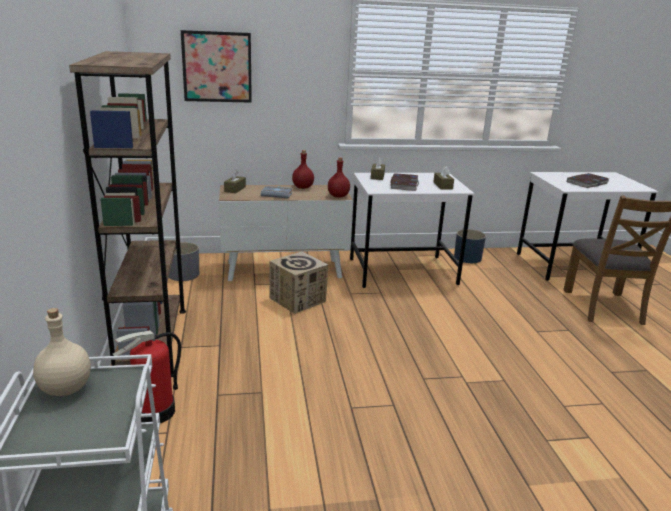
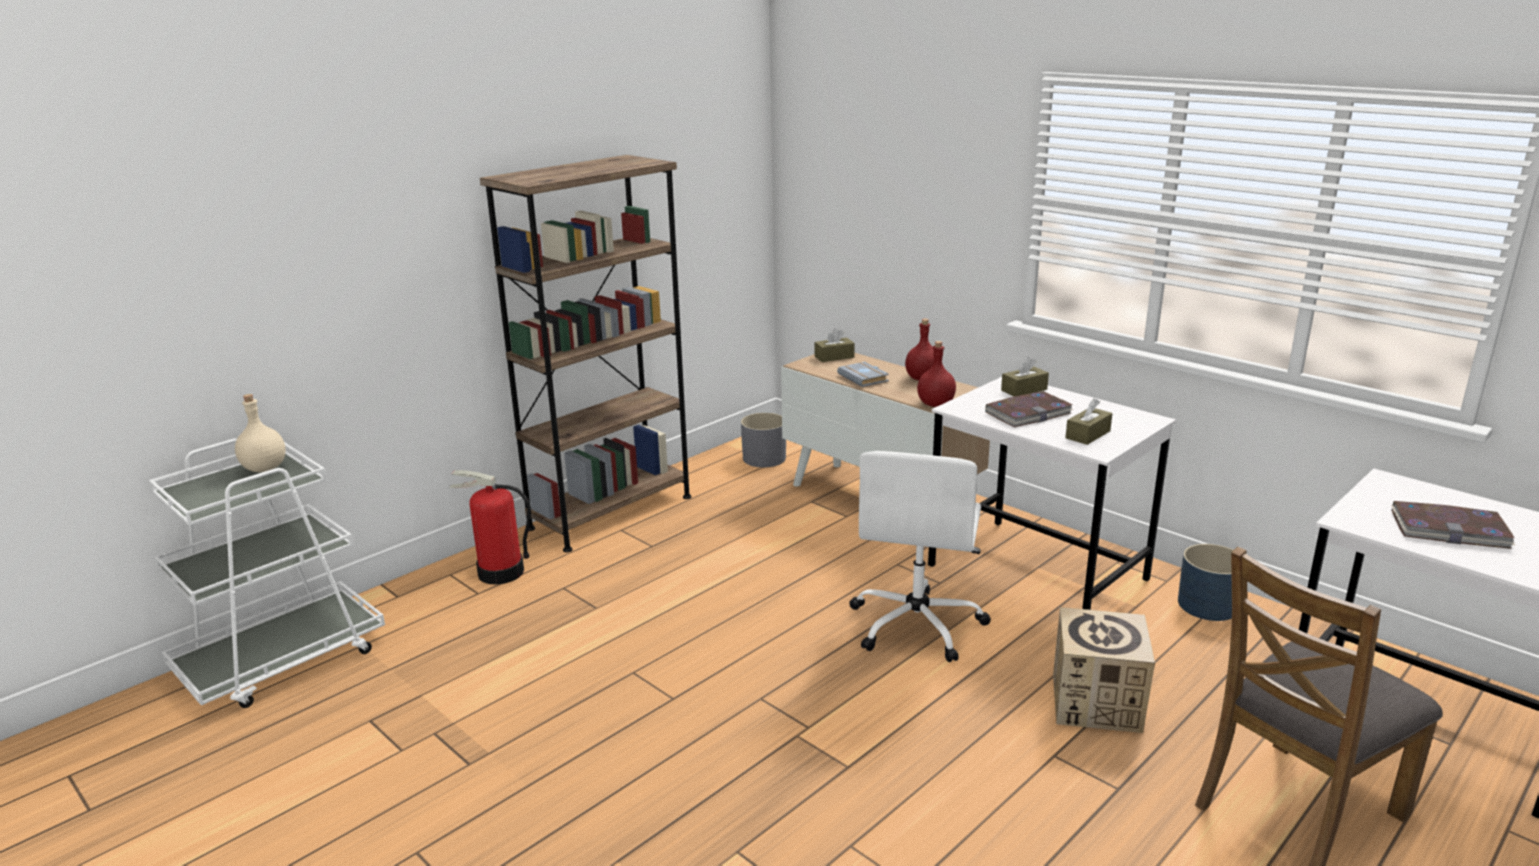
camera: 55 degrees right, 0 degrees up
picture [181,30,252,103] -> none
cardboard box [269,251,328,314] -> cardboard box moved to [1053,607,1155,733]
none -> white office chair [849,451,991,662]

